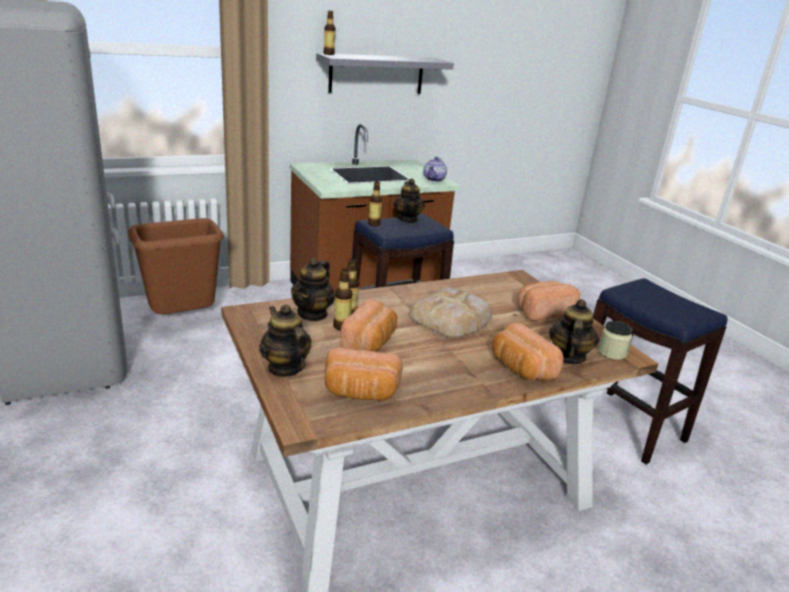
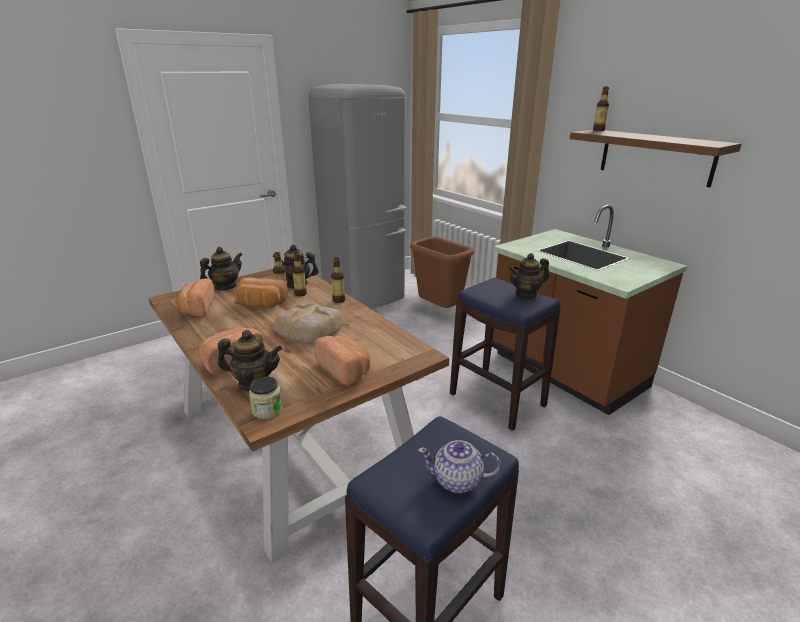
camera: 80 degrees right, 0 degrees up
grey shelf [316,53,454,94] -> brown shelf [570,130,742,187]
bottle [368,181,382,226] -> bottle moved to [331,257,345,303]
teapot [423,157,447,182] -> teapot moved to [418,440,501,493]

